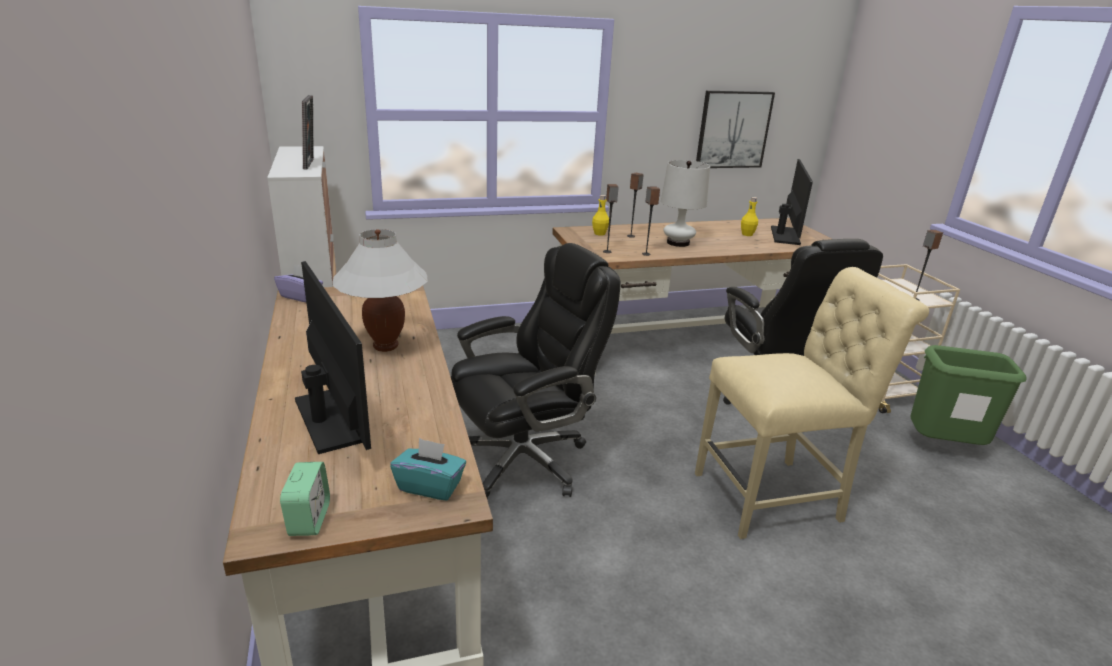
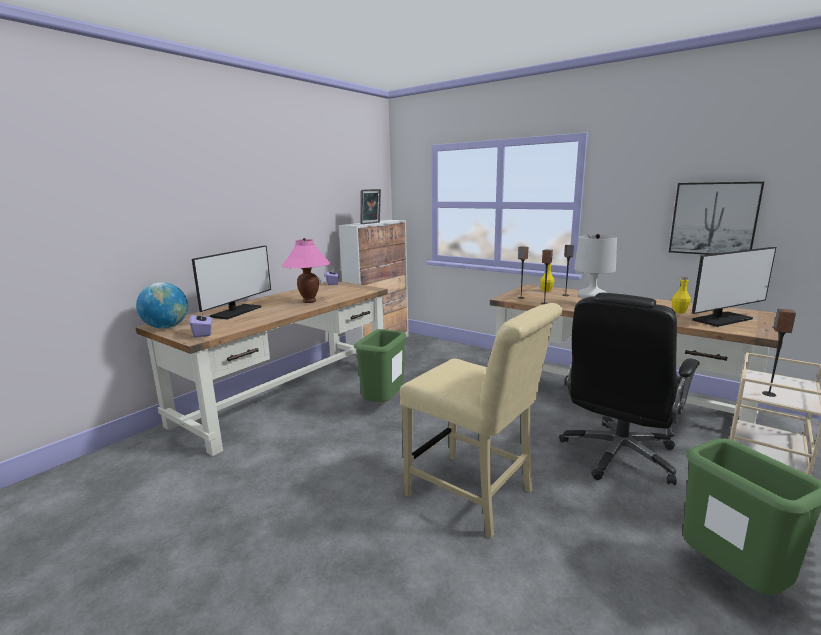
camera: 55 degrees right, 10 degrees down
alarm clock [280,462,330,536] -> globe [136,282,188,329]
white table lamp [333,229,428,352] -> pink table lamp [282,238,330,303]
turquoise tissue box [390,438,466,501] -> purple tissue box [190,310,213,338]
black office chair [451,243,621,499] -> green trash can [354,329,407,402]

